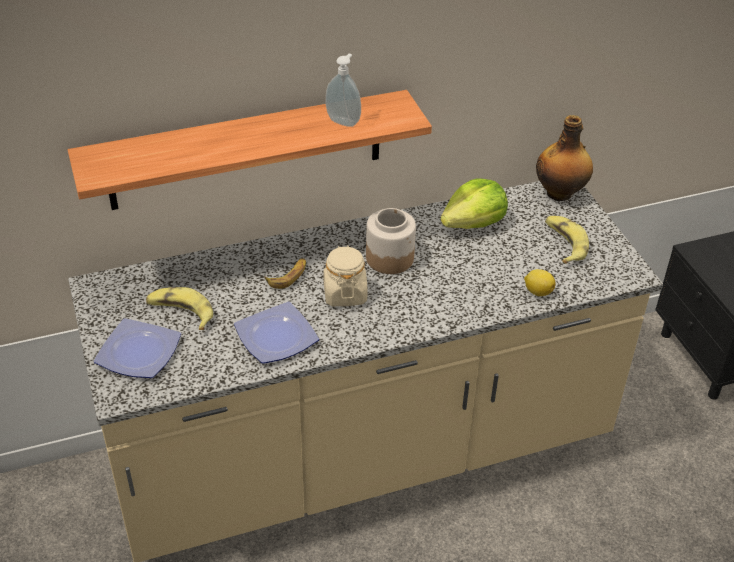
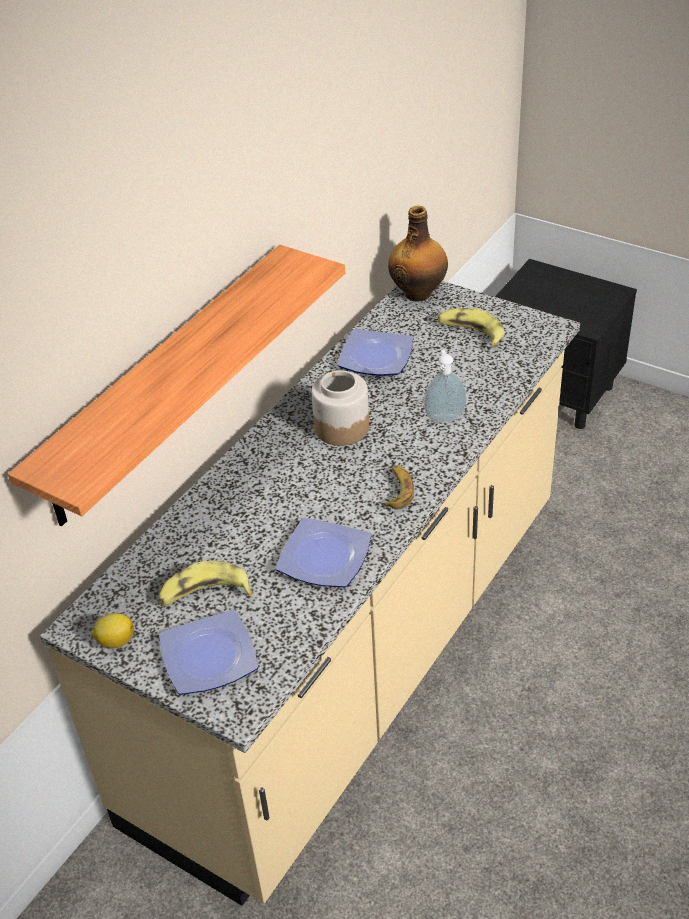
camera: 35 degrees left, 0 degrees up
banana [264,258,306,289] -> banana moved to [381,465,414,509]
beige jar [323,246,367,306] -> none
soap dispenser [325,53,361,127] -> soap dispenser moved to [424,350,467,423]
lettuce [440,178,508,229] -> plate [338,329,413,376]
lemon [524,269,555,296] -> lemon moved to [91,613,134,648]

